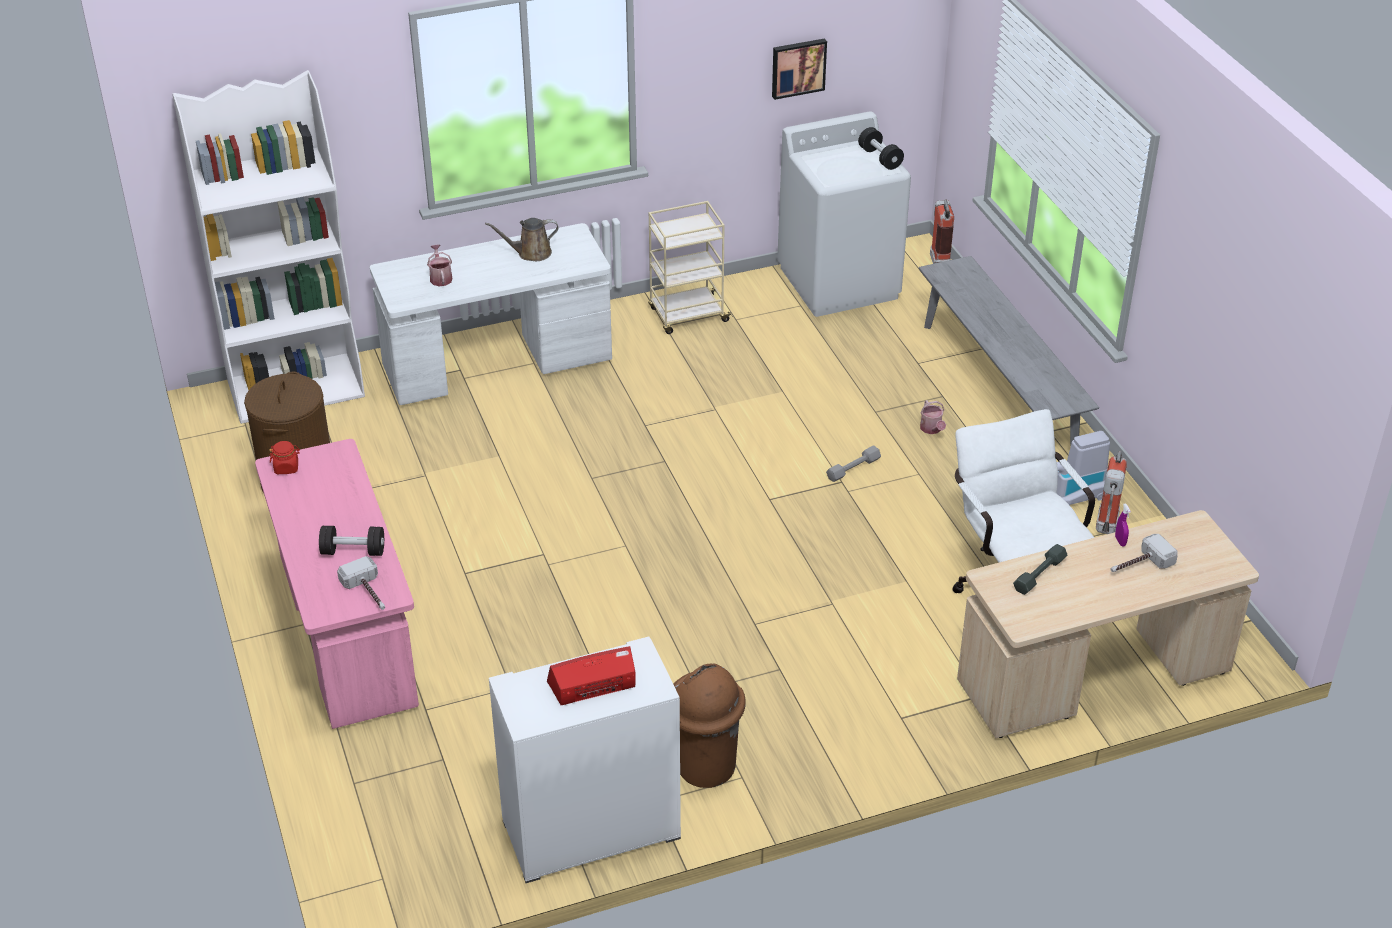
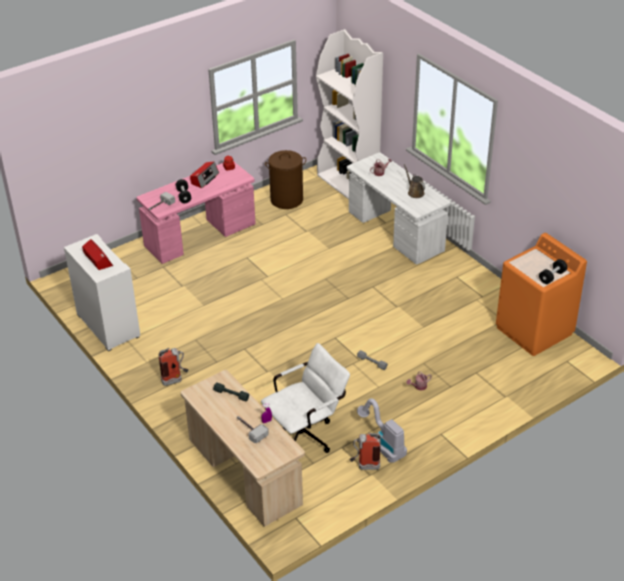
camera: 75 degrees right, 0 degrees up
beige cart [648,201,733,334] -> none
brown trash can [673,663,746,788] -> none
picture [772,38,827,100] -> none
white washing machine [777,111,911,317] -> orange washing machine [496,233,587,356]
grey bench [919,256,1099,447] -> none
fire extinguisher [930,199,954,264] -> fire extinguisher moved to [159,348,188,386]
none -> radio [190,162,219,189]

